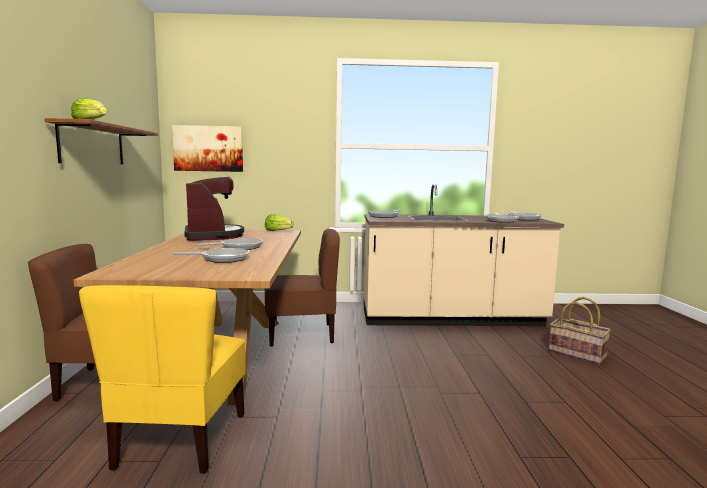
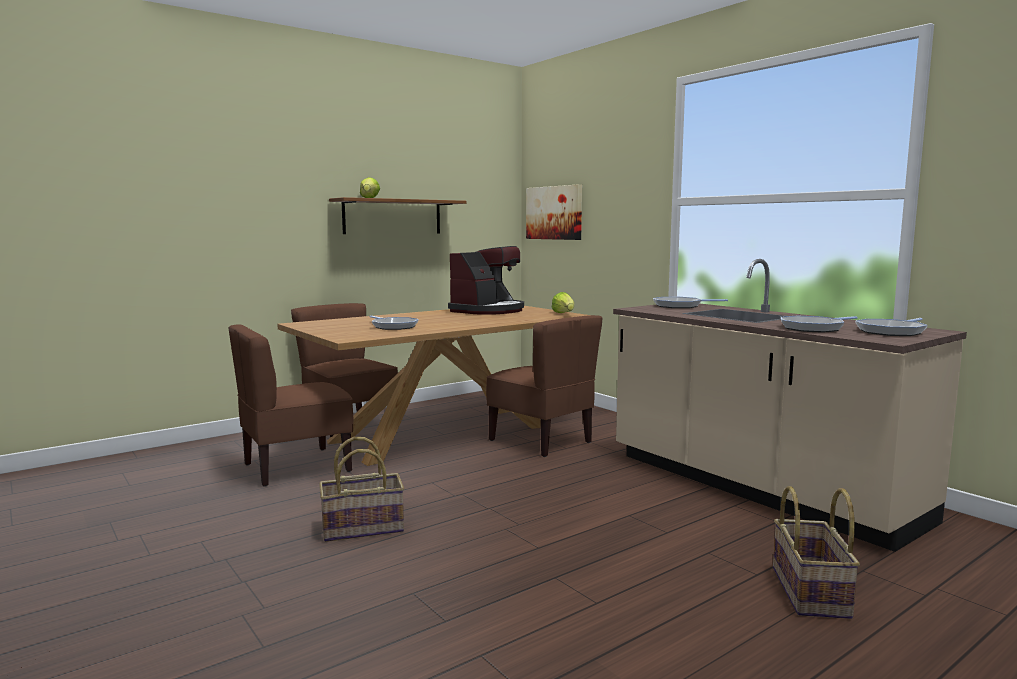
camera: 55 degrees right, 0 degrees up
yellow chair [79,285,245,474] -> brown chair [228,324,353,487]
frying pan [196,238,263,250] -> none
none -> basket [319,437,404,542]

